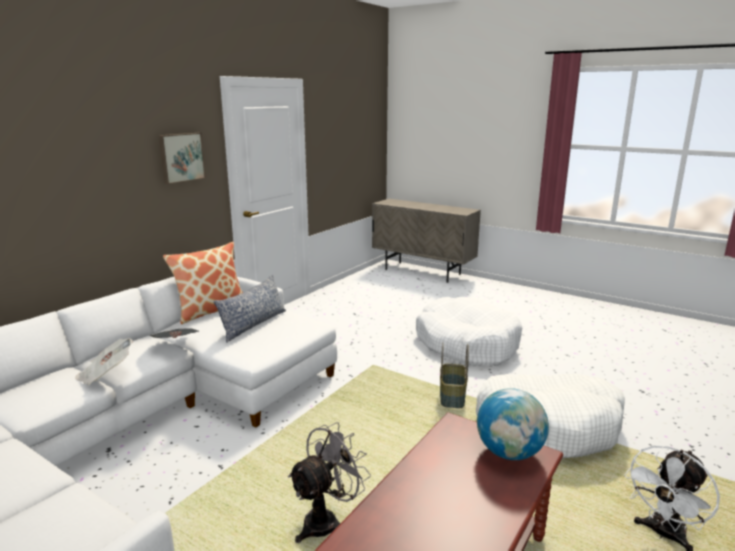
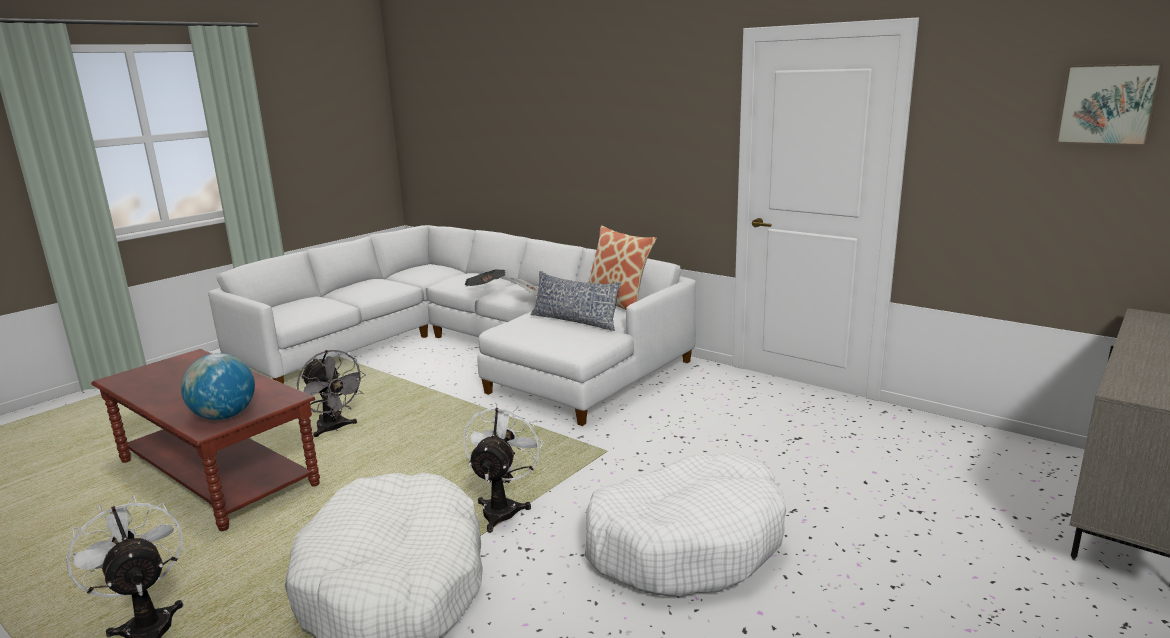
camera: 95 degrees right, 0 degrees up
picture [159,133,206,184] -> picture moved to [1055,63,1163,146]
basket [440,342,469,408] -> white fan [463,402,544,533]

